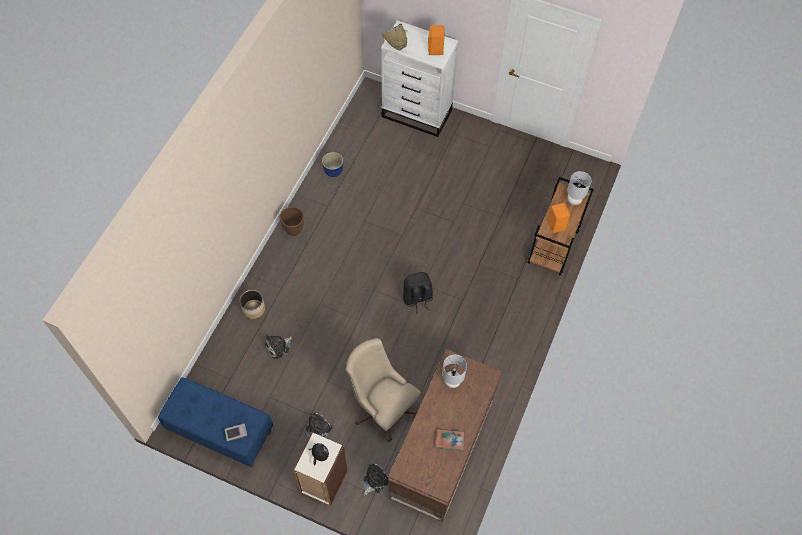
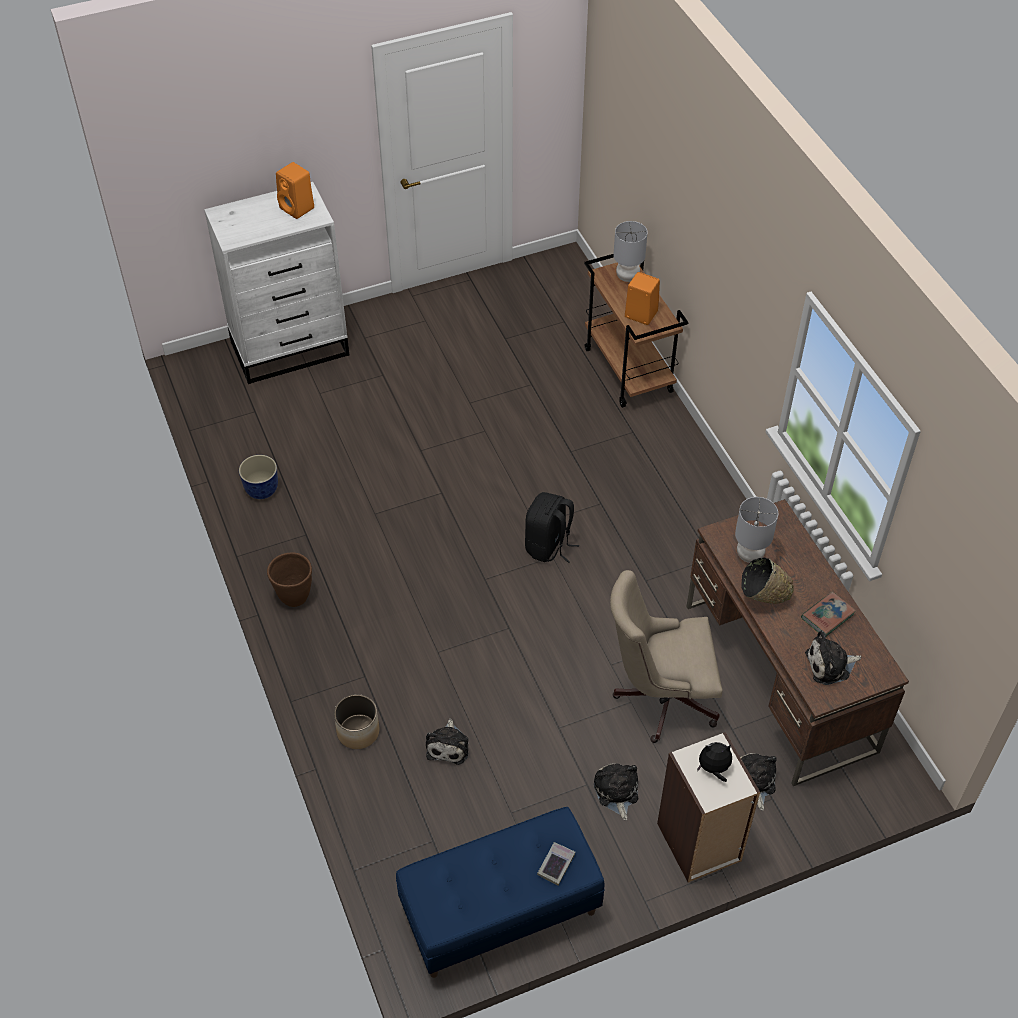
camera: 45 degrees left, 10 degrees down
black bowl [382,24,407,51] -> black bowl moved to [741,557,794,604]
none -> plush toy [805,630,861,685]

